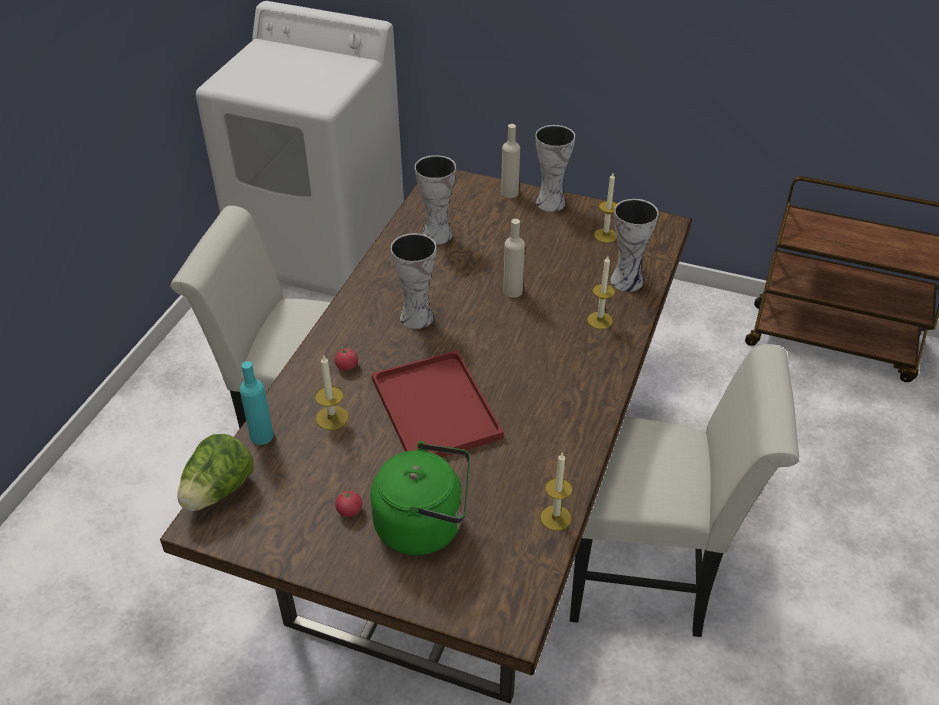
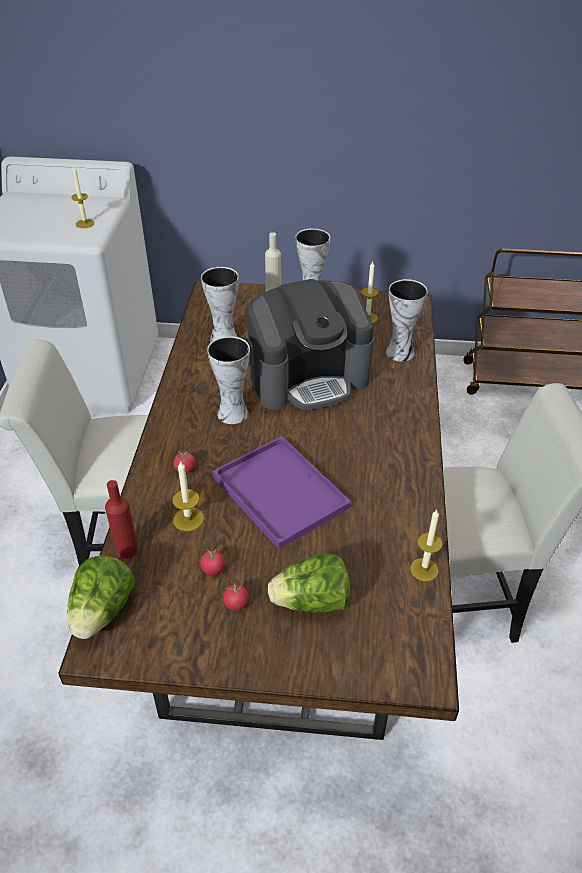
camera: 15 degrees left, 0 degrees up
turquoise bottle [240,361,273,445] -> red bottle [105,480,138,559]
green kettle [370,441,470,556] -> lettuce [268,553,350,613]
red tray [371,350,504,457] -> purple tray [212,436,351,549]
beige bottle [503,219,525,298] -> coffee machine [246,279,374,410]
candle [587,256,615,329] -> candle moved to [71,165,95,228]
none -> tomato [200,548,225,575]

